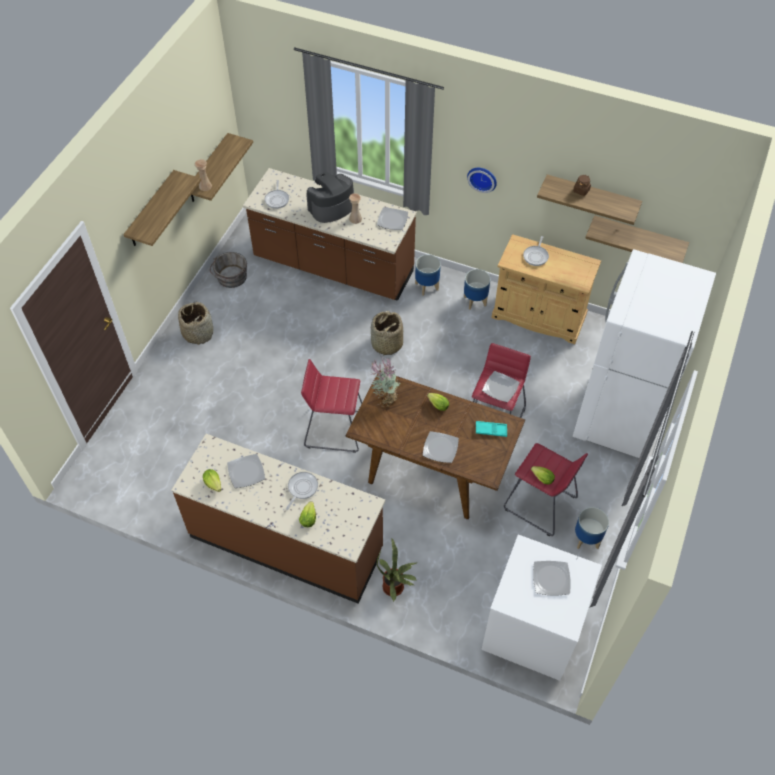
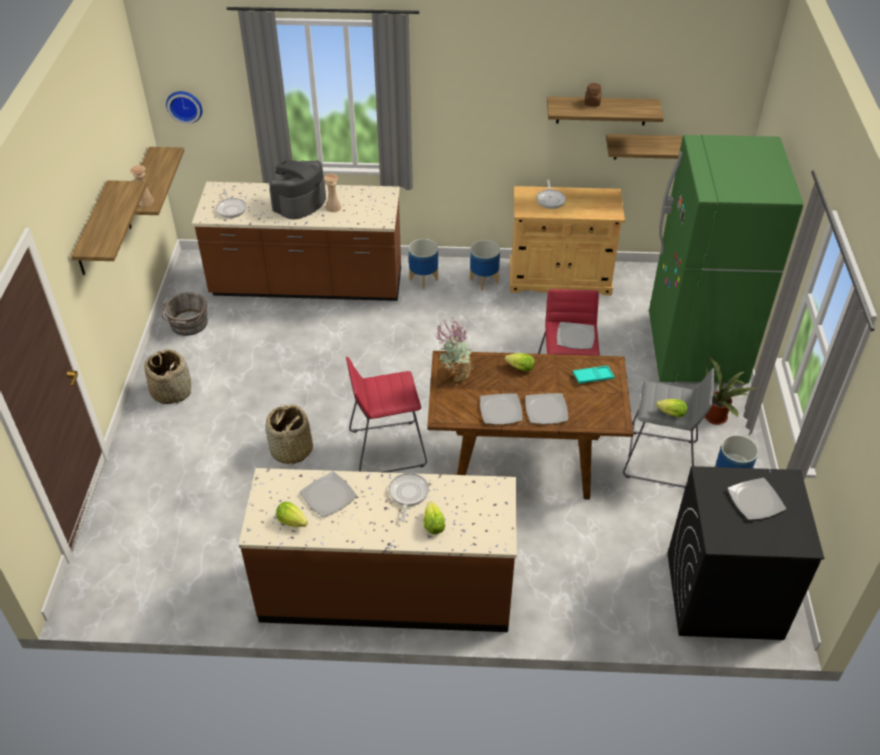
camera: 20 degrees left, 10 degrees down
basket [371,311,403,356] -> basket moved to [266,404,313,466]
plate [377,207,408,230] -> plate moved to [480,393,523,425]
potted plant [377,539,417,602] -> potted plant moved to [705,356,757,425]
wall clock [467,168,497,193] -> wall clock moved to [166,91,202,124]
white washing machine [481,535,602,681] -> black washing machine [668,466,824,640]
red stool [504,443,588,536] -> grey stool [623,368,715,489]
white fridge [573,249,716,459] -> green fridge [649,135,803,386]

